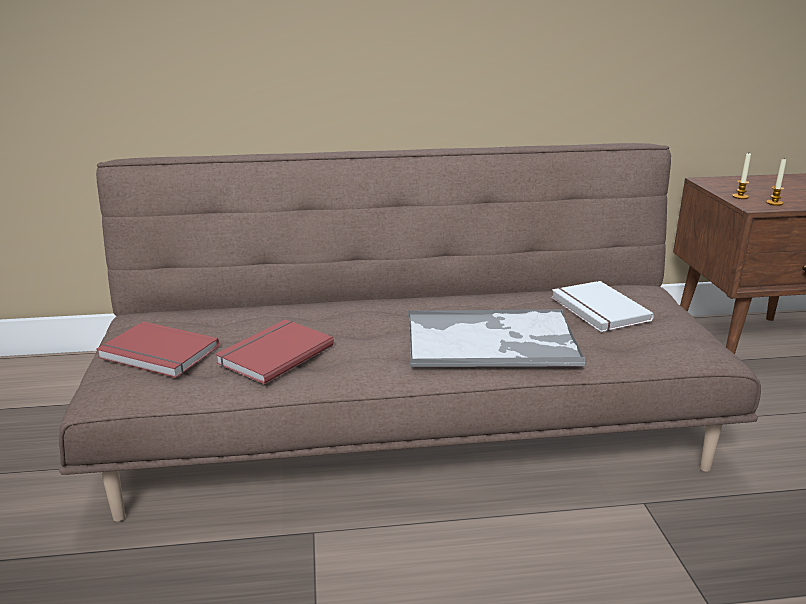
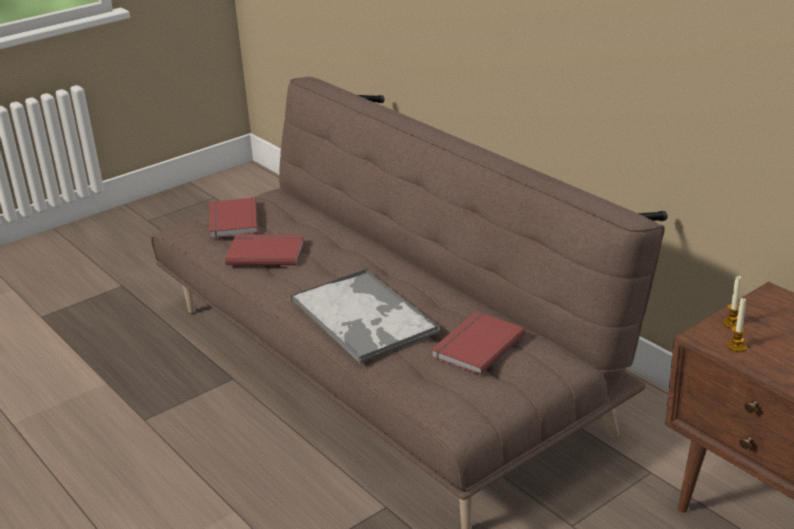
camera: 60 degrees right, 5 degrees up
white book [551,281,654,332] -> red book [431,312,525,375]

